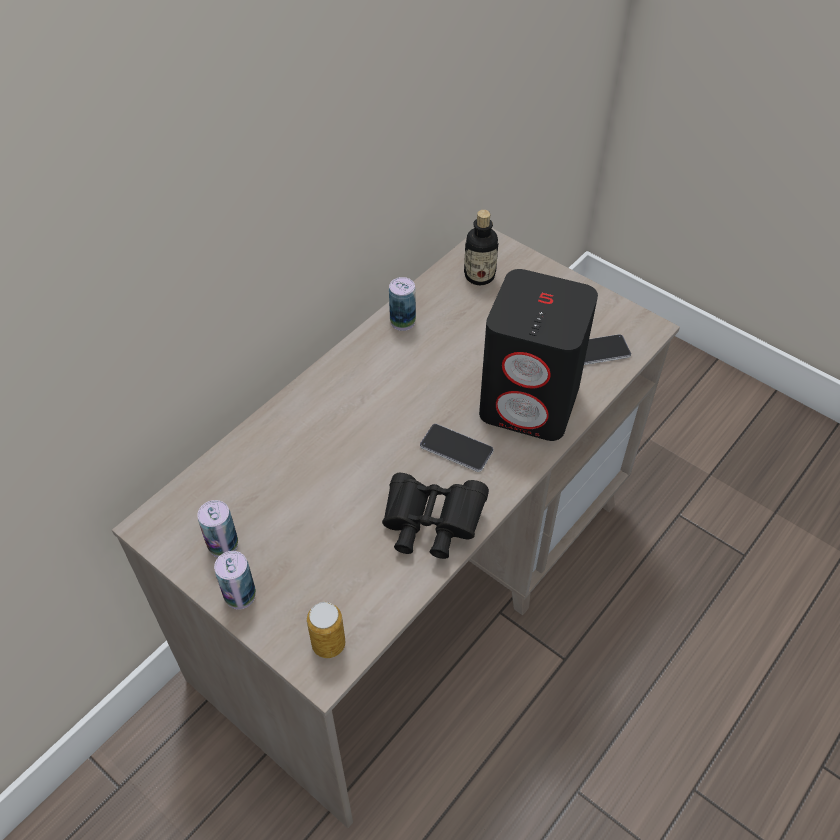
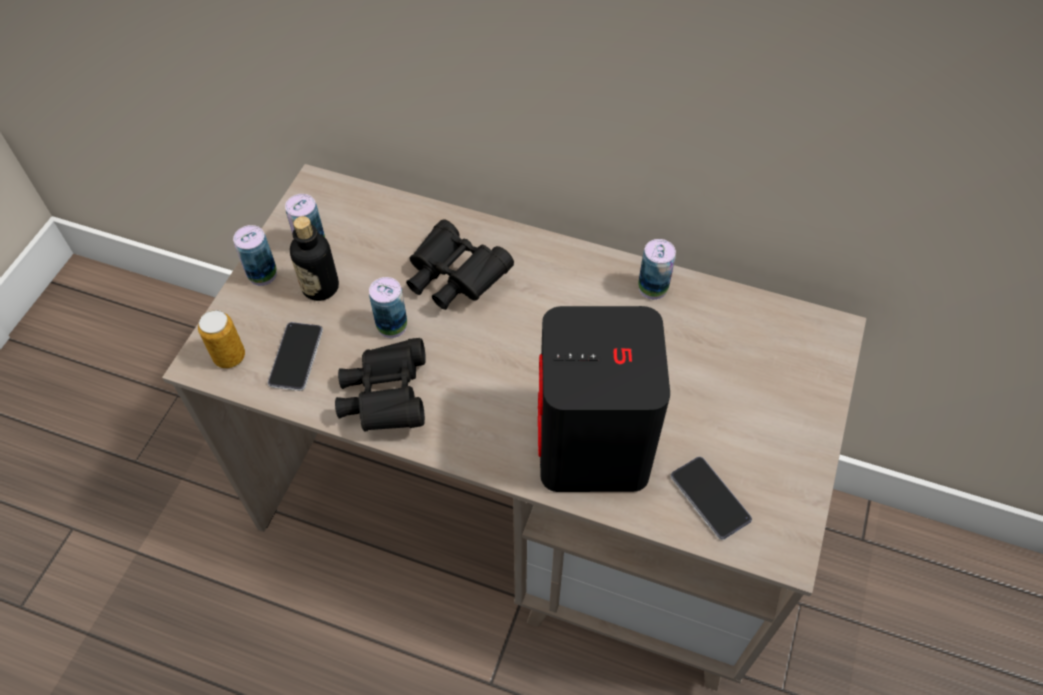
camera: 70 degrees right, 5 degrees up
phone [420,424,494,472] -> phone moved to [268,322,323,391]
bottle [464,210,499,285] -> bottle moved to [289,216,339,301]
none -> can [369,277,407,338]
none -> black binoculars [406,219,514,310]

